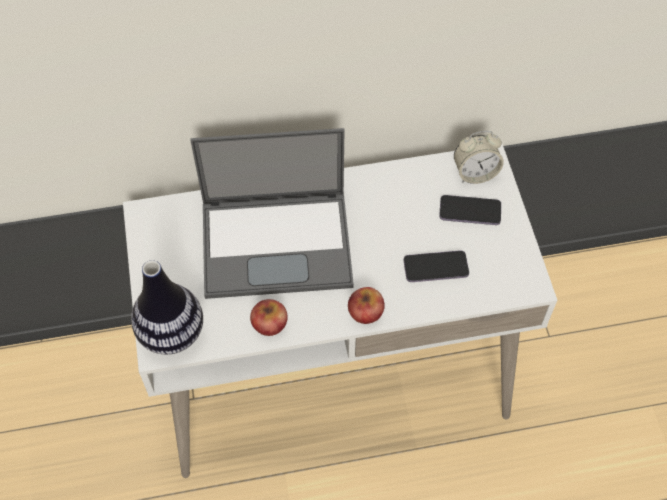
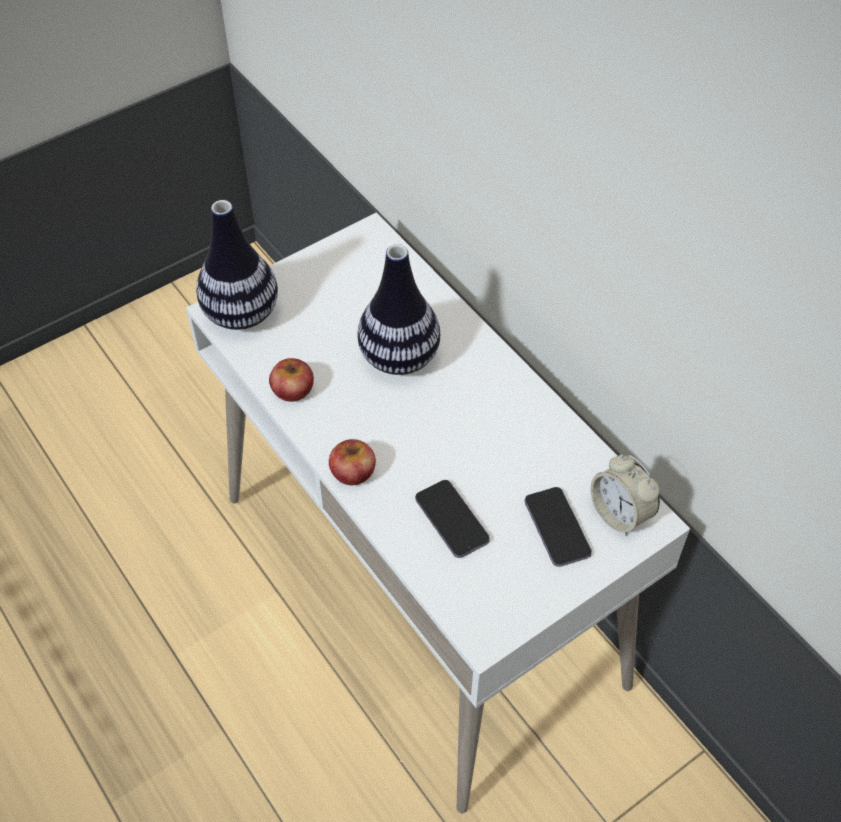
camera: 65 degrees right, 5 degrees down
laptop [190,128,354,299] -> vase [358,244,440,375]

